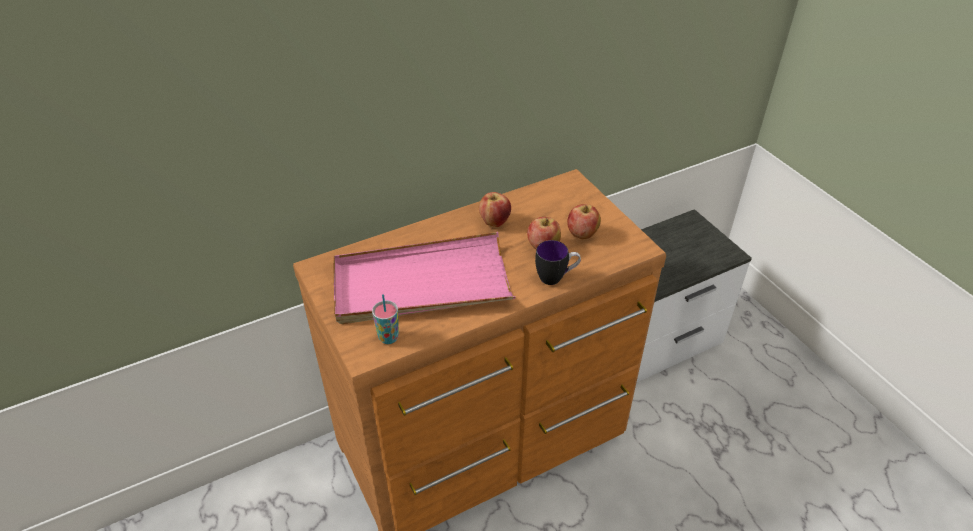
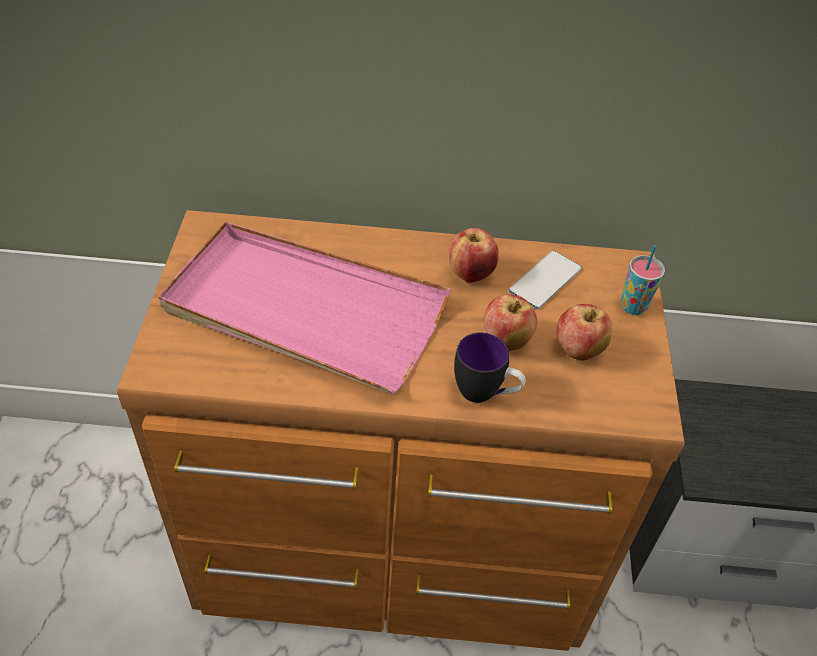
camera: 30 degrees right, 5 degrees up
cup [372,294,399,344] -> cup moved to [621,245,665,315]
none -> phone [508,251,582,309]

